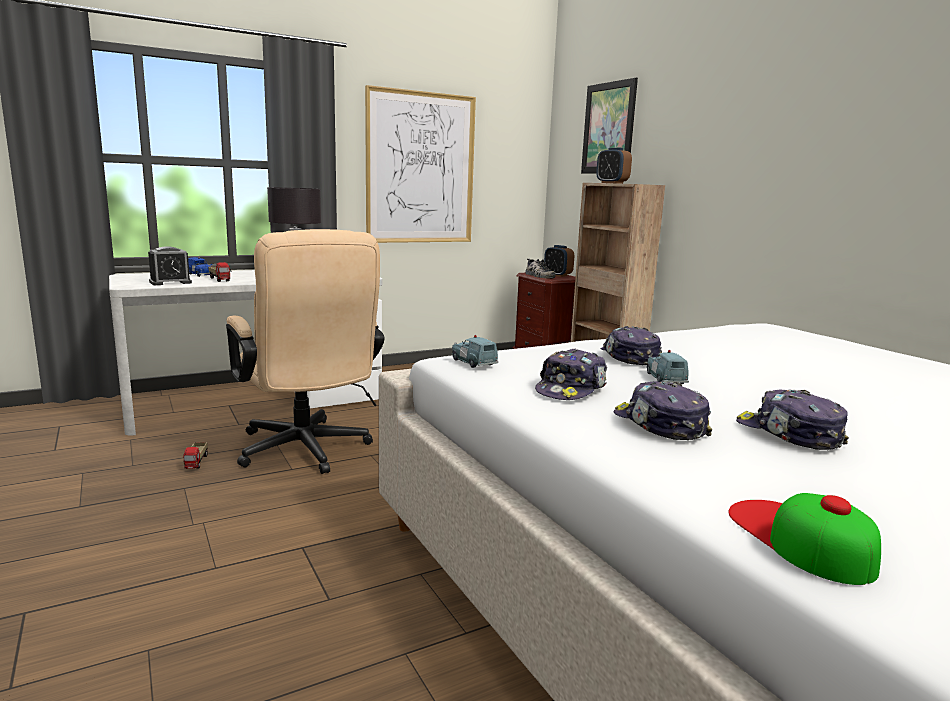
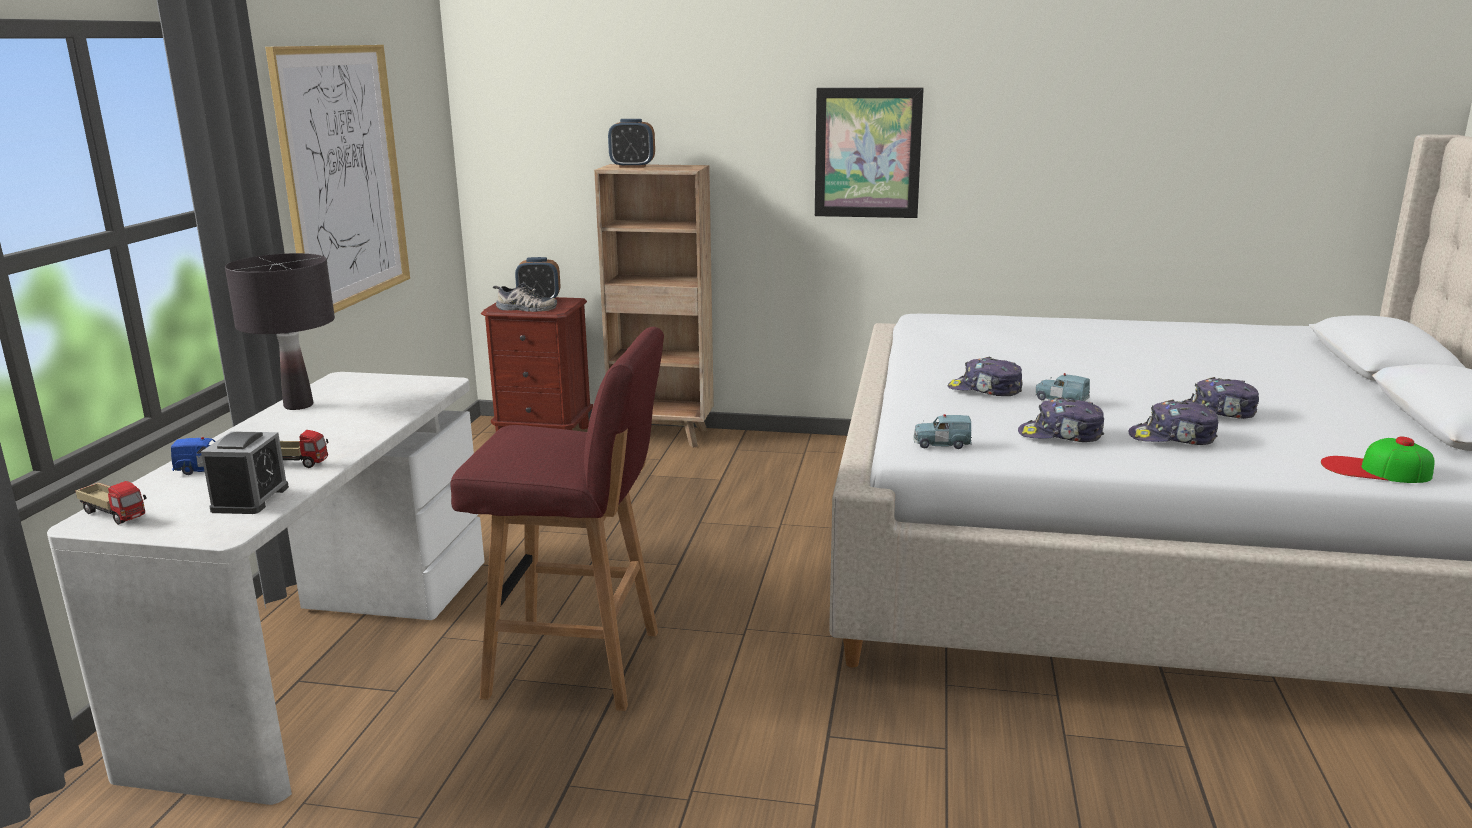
camera: 50 degrees left, 5 degrees up
toy truck [184,442,208,469] -> toy truck moved to [75,481,147,525]
beige office chair [226,229,385,474] -> red stool [450,327,664,711]
cap [535,348,607,400] -> cap turned 120 degrees clockwise [1018,397,1104,442]
picture [581,78,638,174] -> picture moved to [815,88,924,218]

